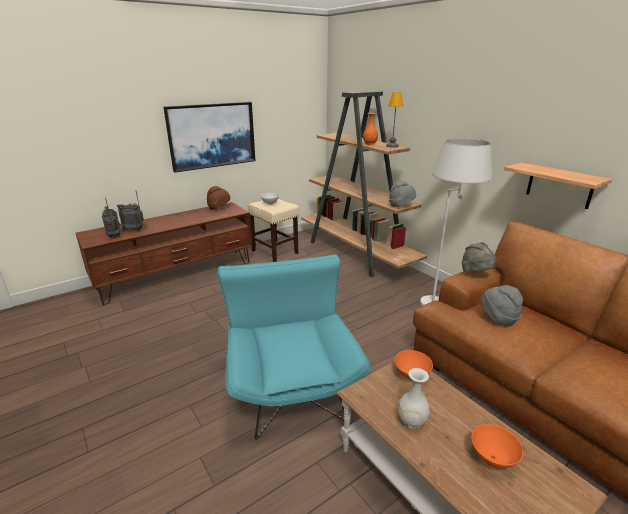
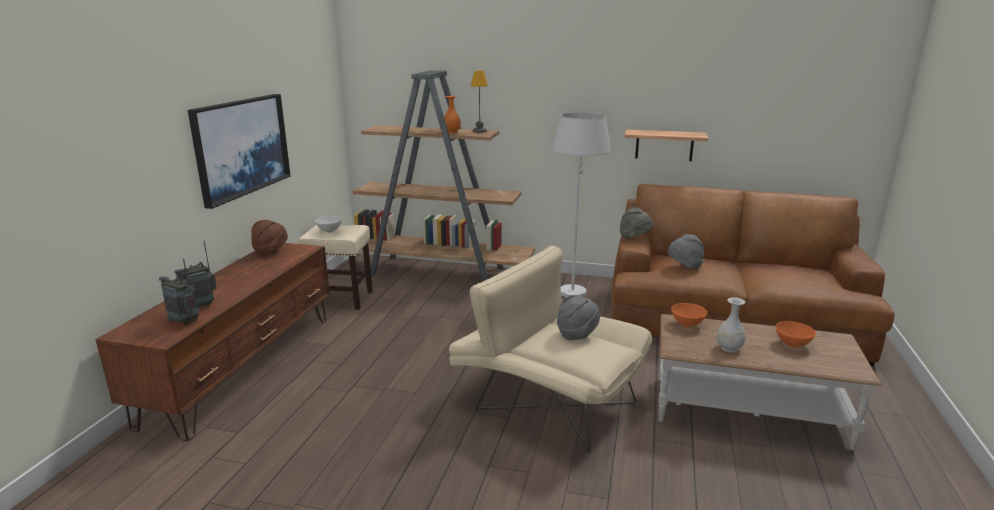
camera: 40 degrees left, 5 degrees down
turquoise armchair [218,254,371,440] -> beige armchair [449,246,652,453]
grey hat [389,181,416,207] -> grey hat moved to [557,295,600,340]

